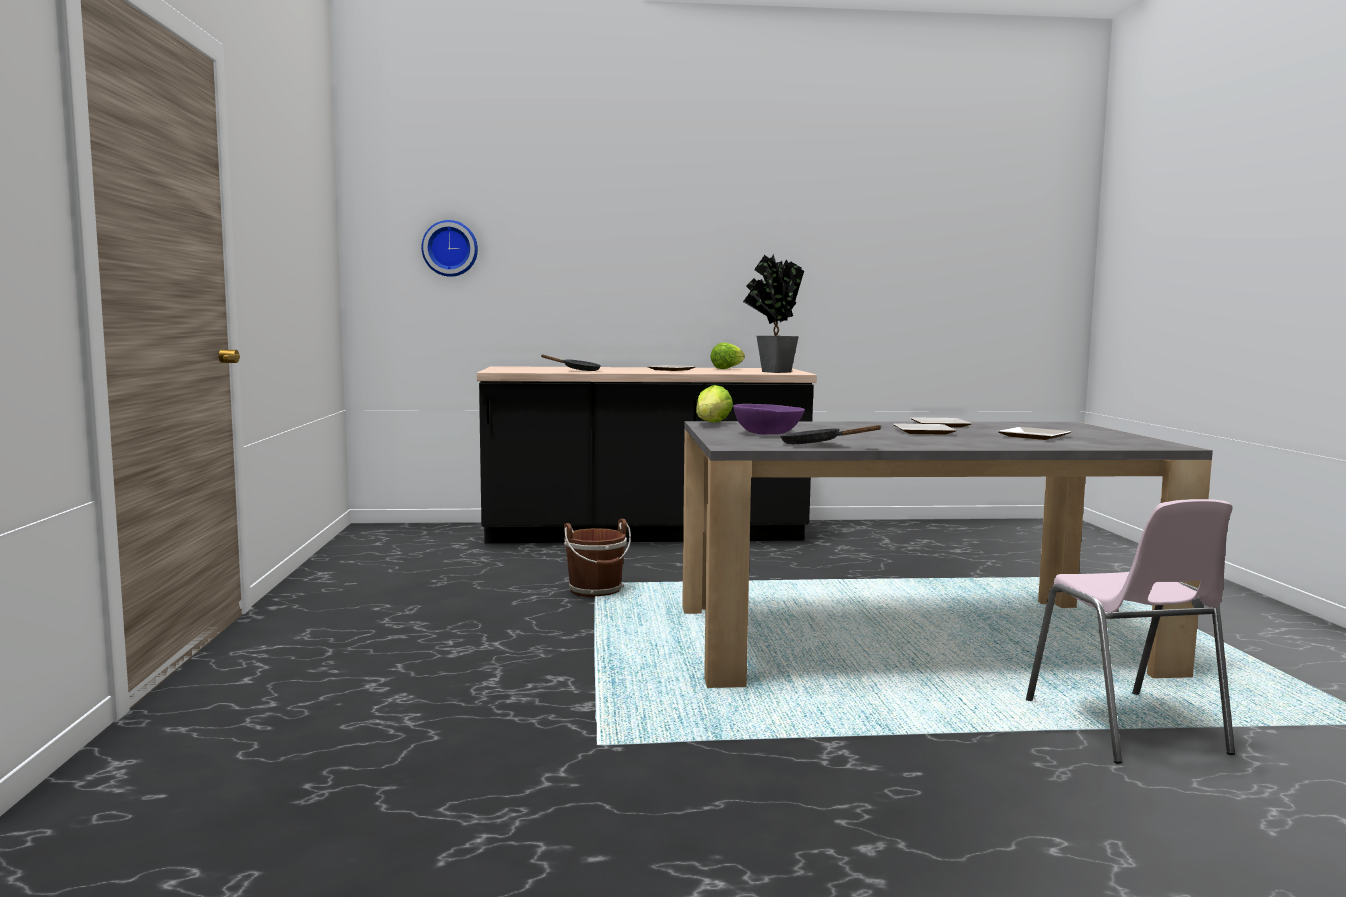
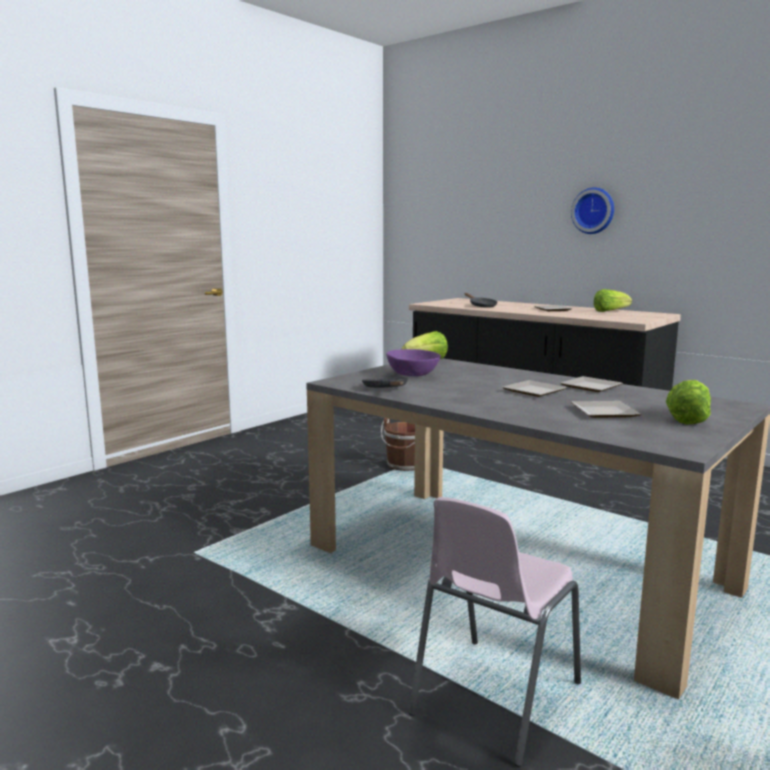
camera: 45 degrees right, 5 degrees up
wall clock [421,220,478,277] -> wall clock moved to [571,187,614,234]
potted plant [743,254,804,373] -> none
none -> lettuce [666,380,711,424]

